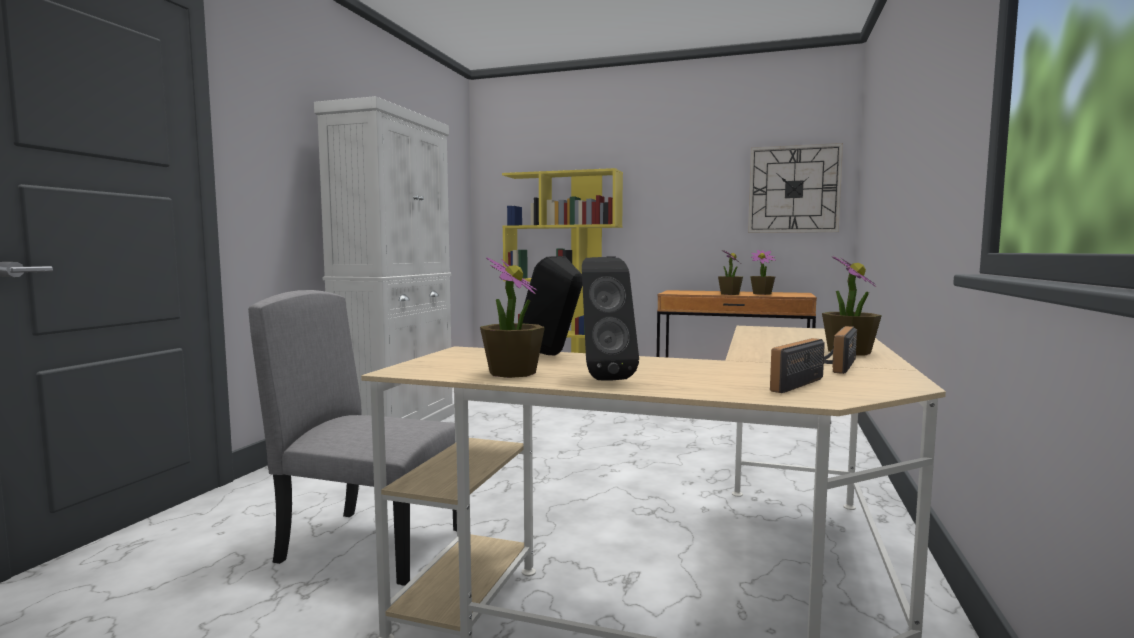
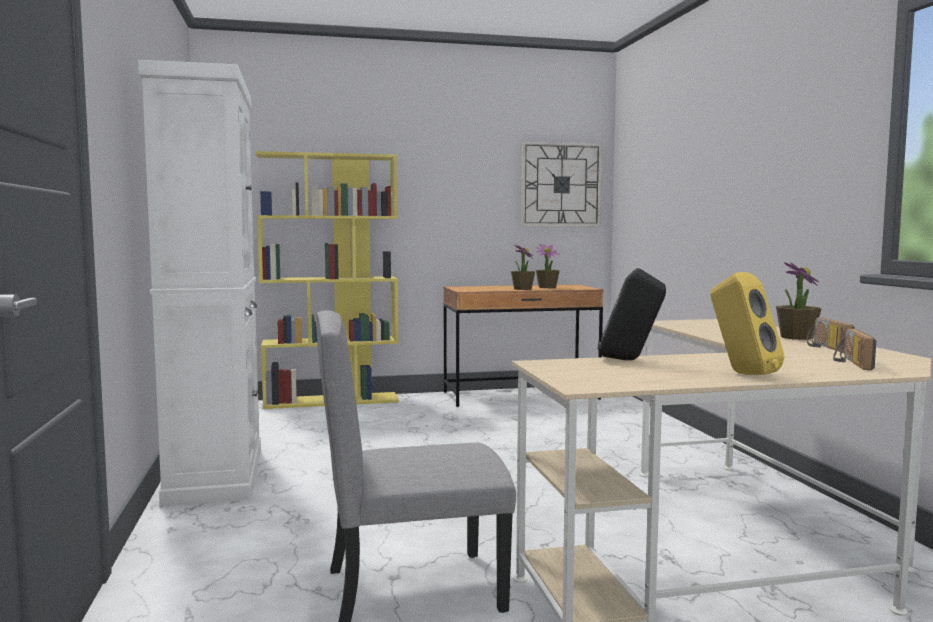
camera: 30 degrees left, 0 degrees up
potted plant [480,257,545,378] -> none
black speaker [582,257,639,381] -> yellow speaker [710,272,784,375]

